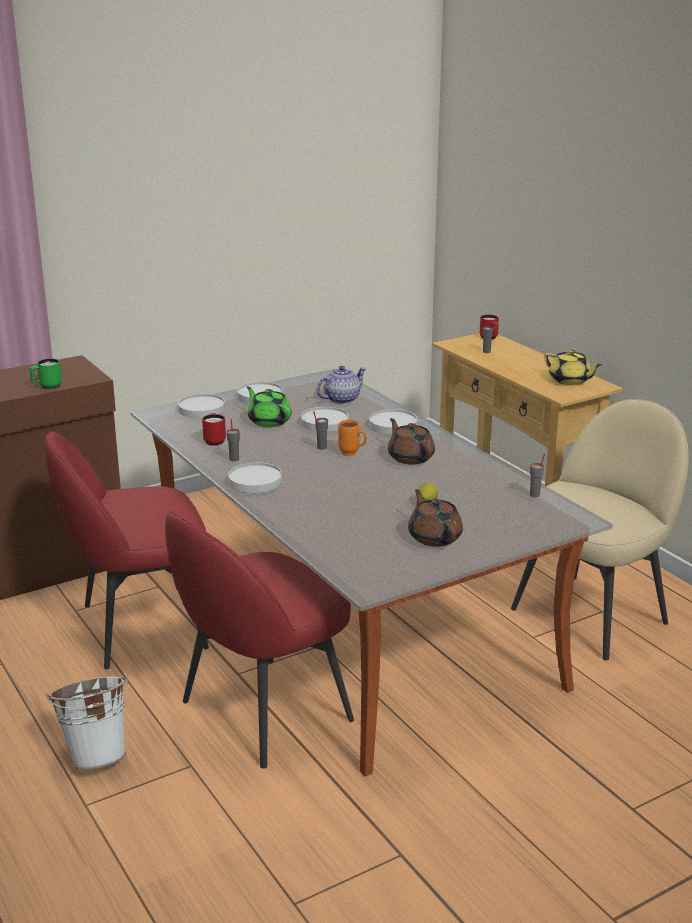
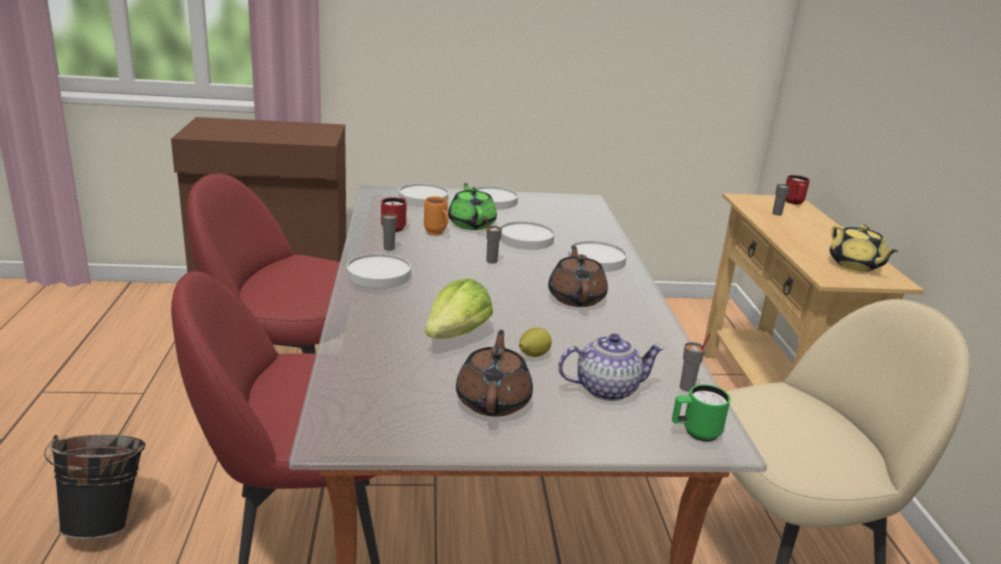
camera: 25 degrees right, 0 degrees up
green mug [30,358,62,389] -> green mug moved to [672,384,731,442]
white bucket [46,673,128,770] -> black bucket [44,435,145,539]
teapot [317,366,366,404] -> teapot moved to [558,333,665,401]
orange mug [338,420,367,456] -> orange mug moved to [424,196,449,235]
none -> lettuce [425,279,493,339]

